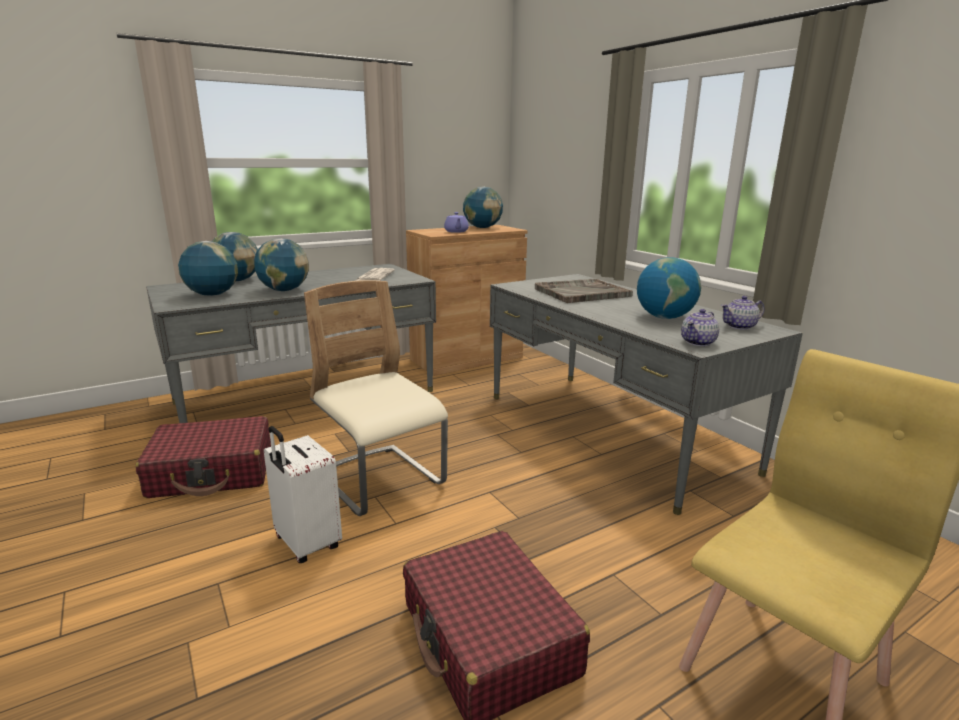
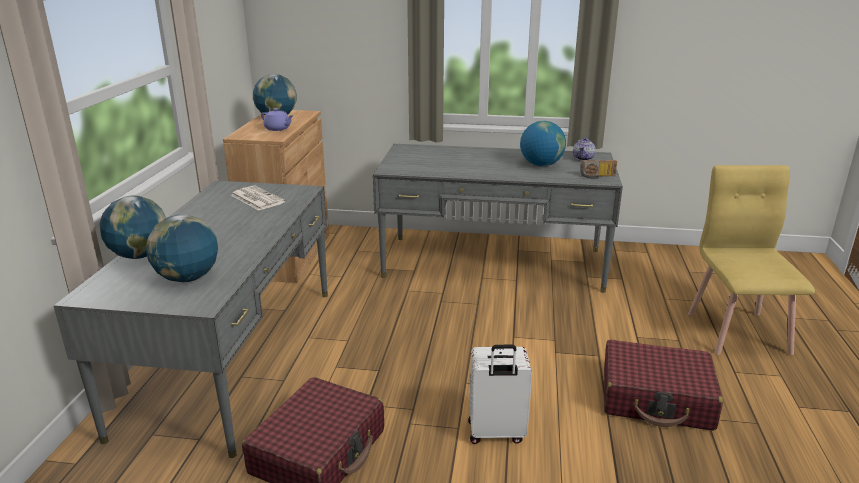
camera: 50 degrees left, 5 degrees up
globe [254,238,309,291] -> none
beige chair [304,280,448,516] -> none
grey tray [535,279,633,303] -> none
teapot [681,309,719,346] -> radio [580,160,617,179]

